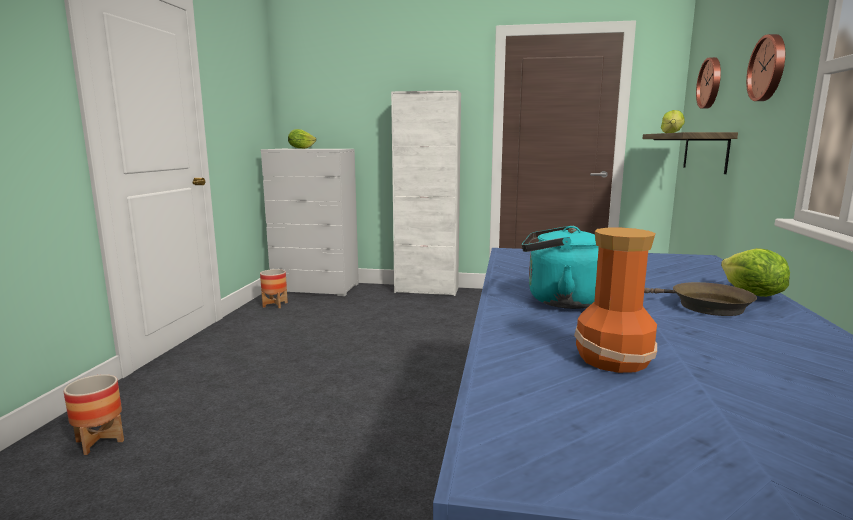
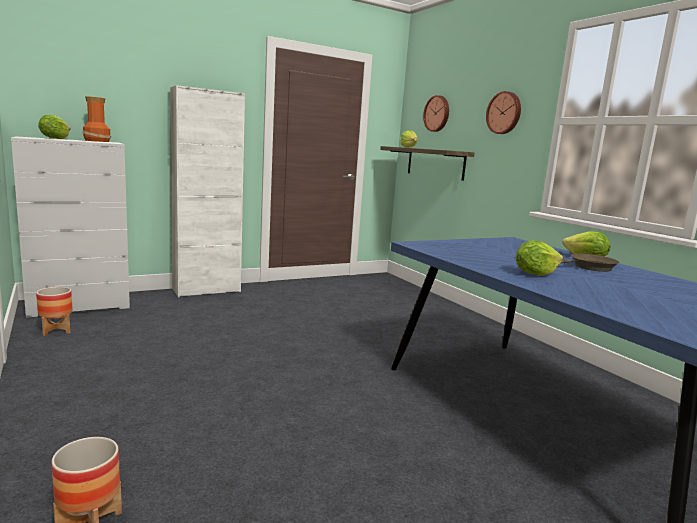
camera: 40 degrees left, 0 degrees up
turquoise kettle [522,226,599,309] -> lettuce [515,240,563,276]
vase [574,228,657,373] -> vase moved to [82,96,111,142]

